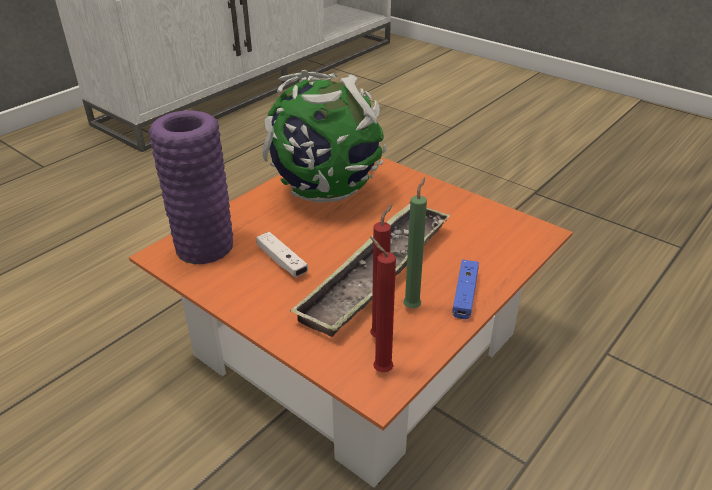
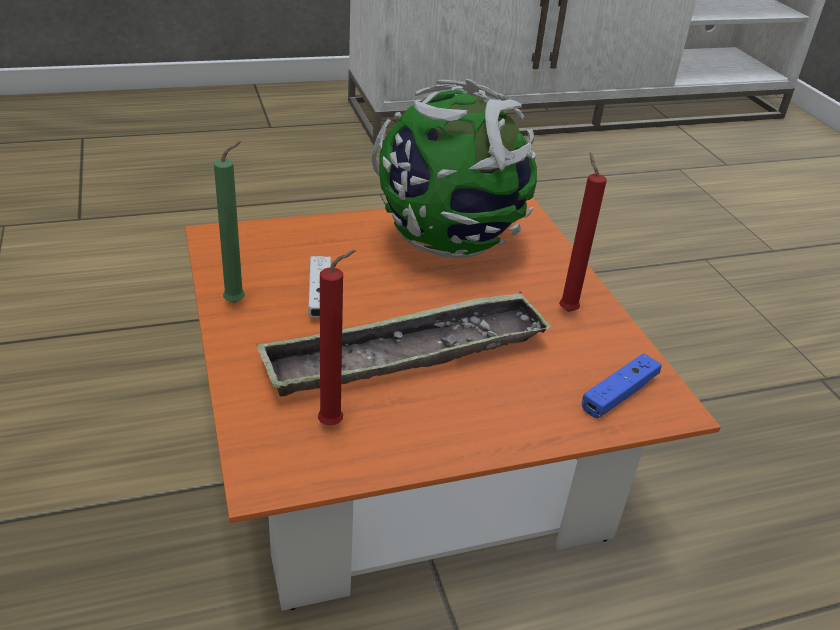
camera: 30 degrees right, 0 degrees up
purple vase [149,111,233,264] -> none
red candle [370,236,396,372] -> red candle moved to [559,153,607,312]
green candle [403,177,427,308] -> green candle moved to [214,141,245,303]
blue game controller [452,260,479,319] -> blue game controller moved to [582,353,662,418]

